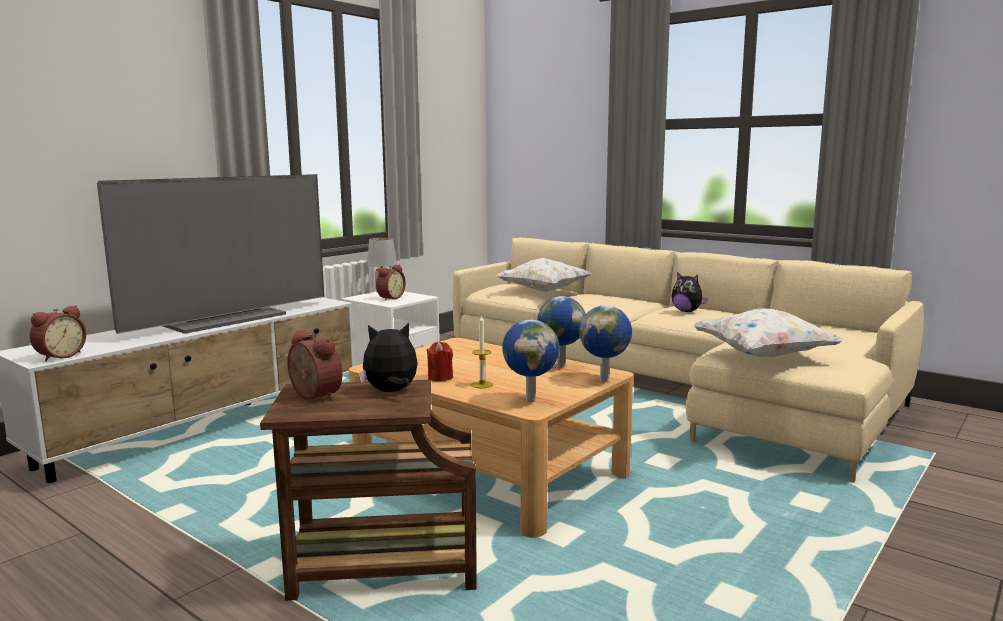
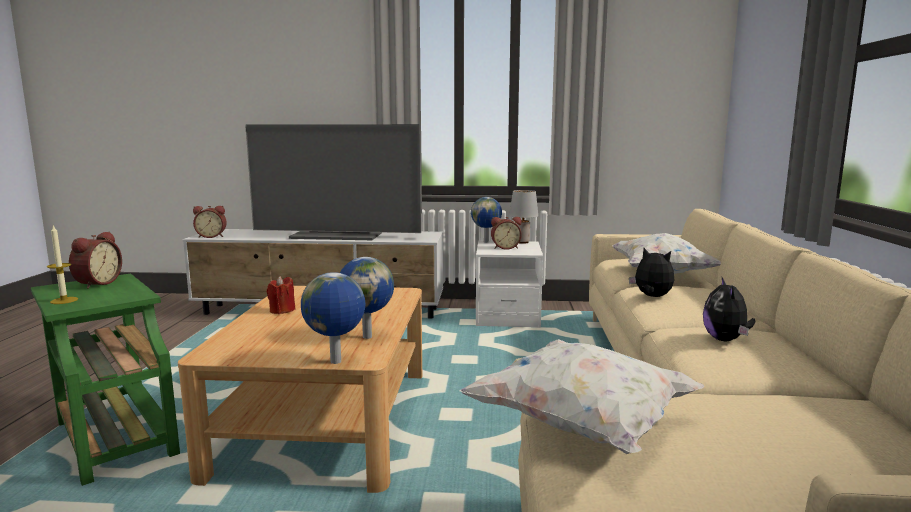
camera: 55 degrees right, 0 degrees up
brown side table [260,380,477,601] -> green side table [31,274,180,486]
plush toy [359,323,418,392] -> plush toy moved to [629,248,674,297]
candle [471,316,493,388] -> candle moved to [47,225,78,304]
globe [502,320,560,402] -> globe moved to [471,197,502,243]

